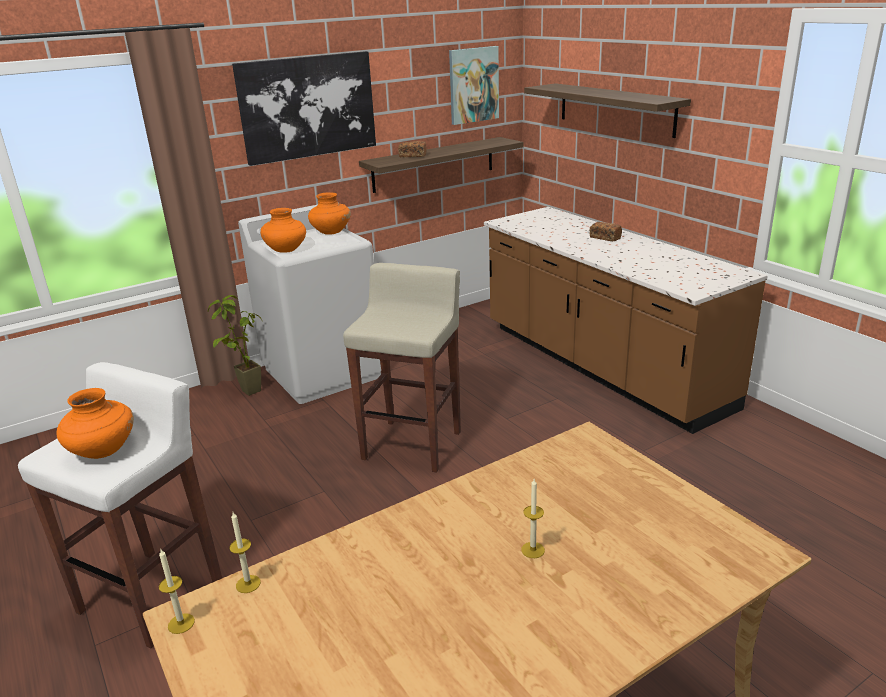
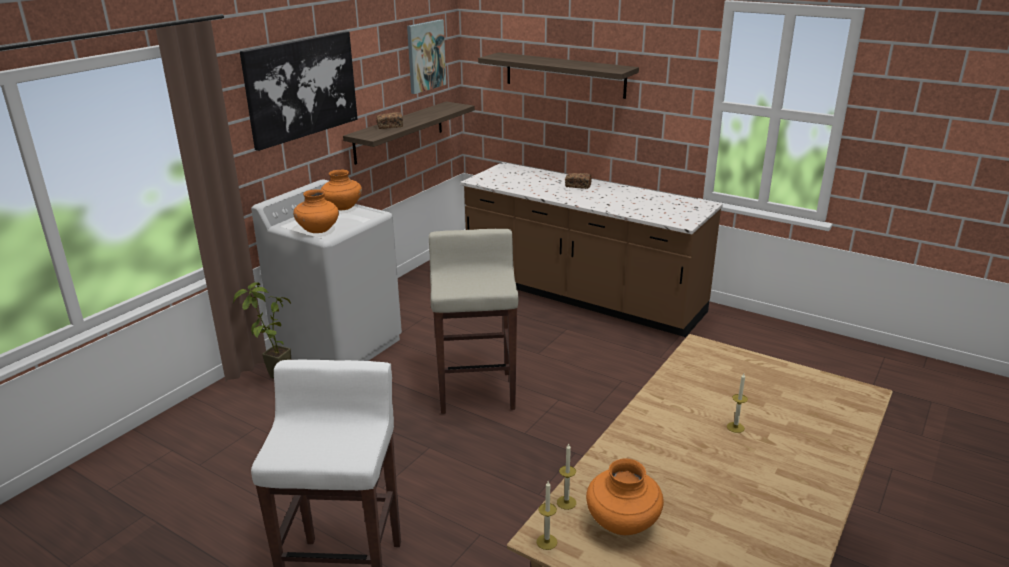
camera: 25 degrees left, 0 degrees up
orange vase [56,388,134,459] -> orange vase moved to [586,459,664,535]

